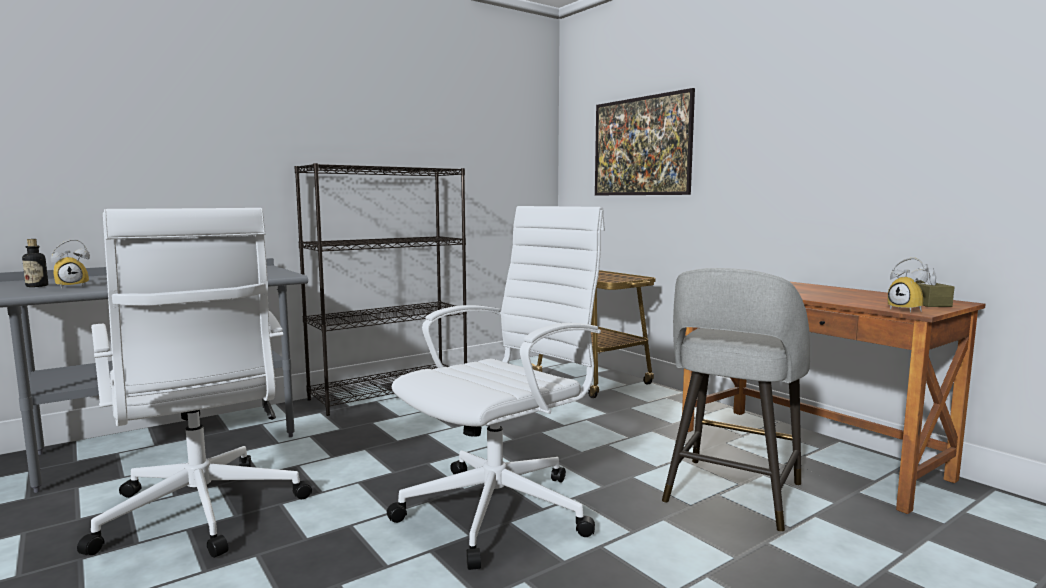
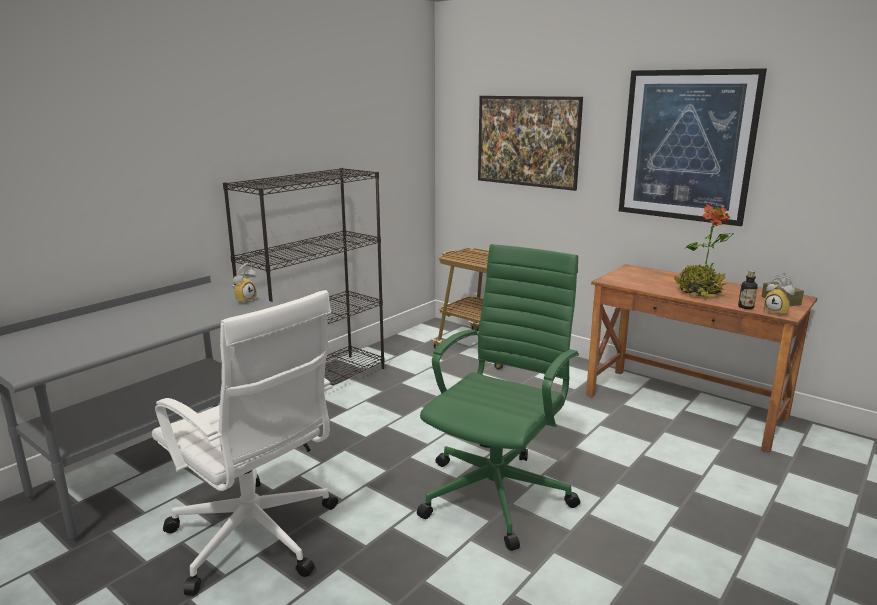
camera: 15 degrees left, 10 degrees up
bottle [22,239,48,287] -> bottle moved to [738,270,758,309]
alarm clock [51,239,90,288] -> alarm clock moved to [232,263,257,303]
white office chair [387,206,605,570] -> green office chair [417,244,580,551]
grey stool [662,268,810,532] -> none
none -> picture [619,68,767,226]
none -> potted plant [674,204,734,299]

